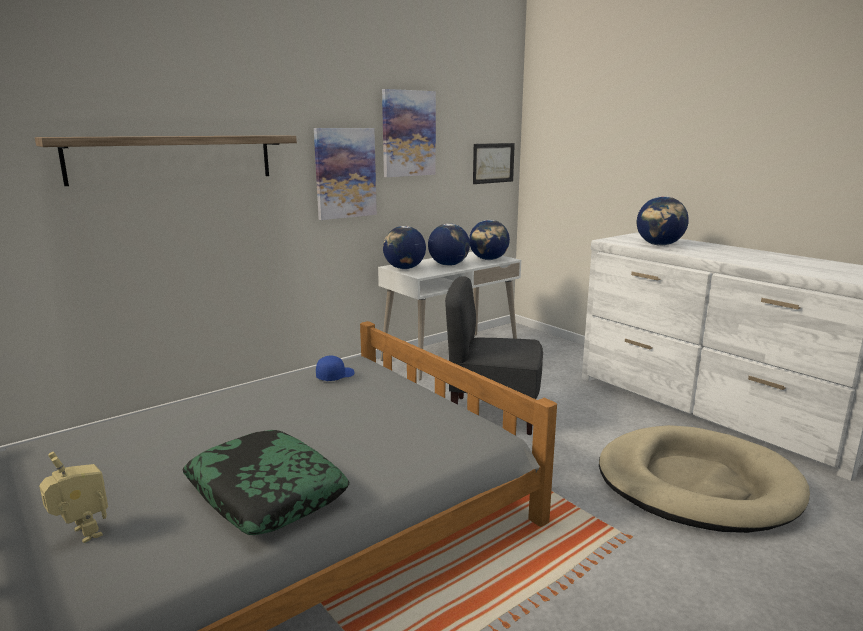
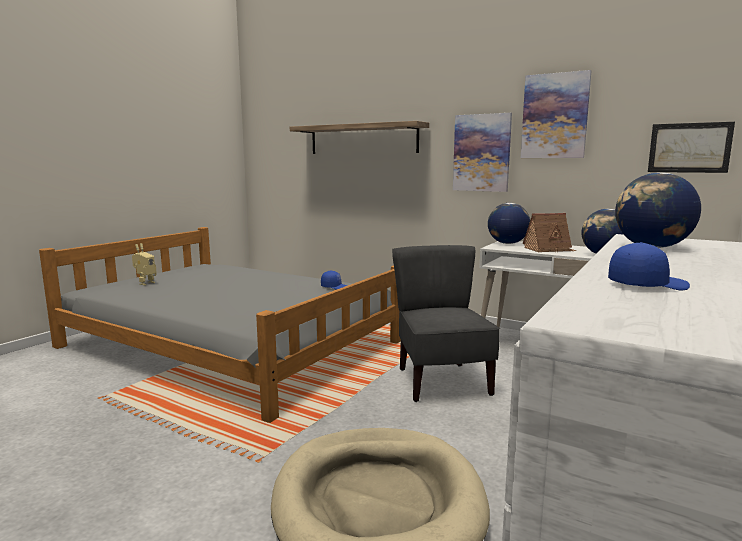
camera: 70 degrees right, 5 degrees down
pillow [183,430,350,535] -> none
globe [428,223,470,266] -> toy house [522,213,576,252]
none -> blue cap [608,242,690,290]

